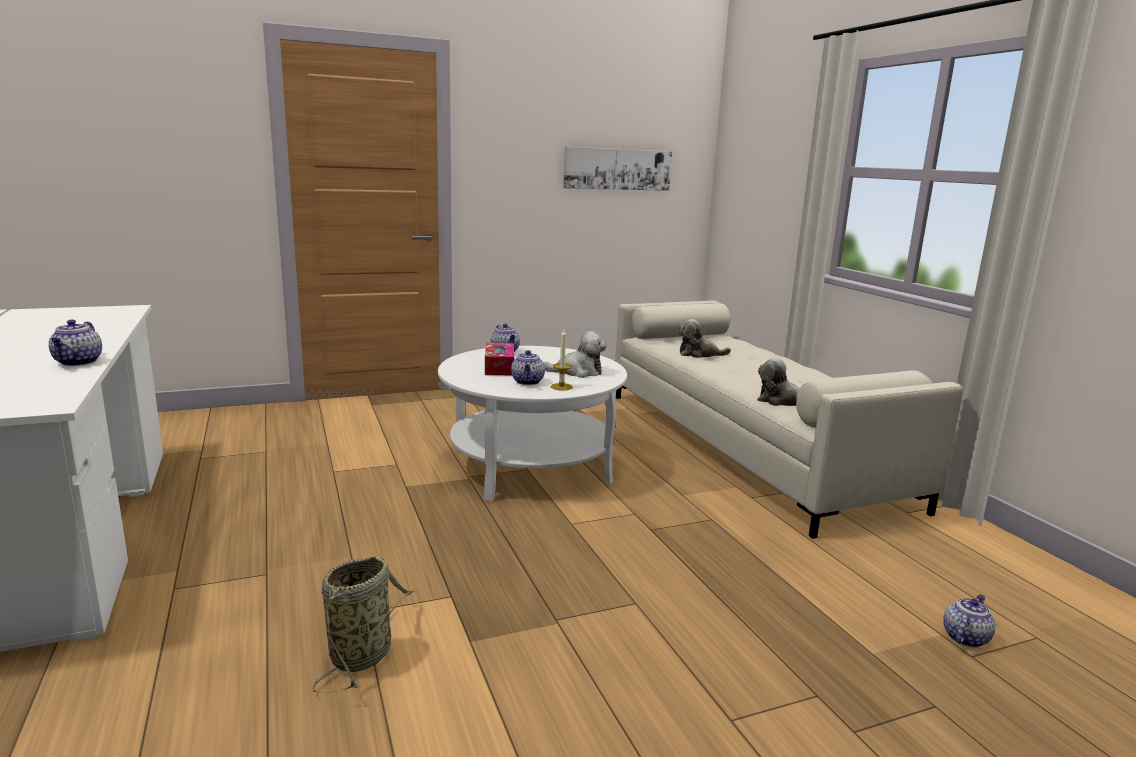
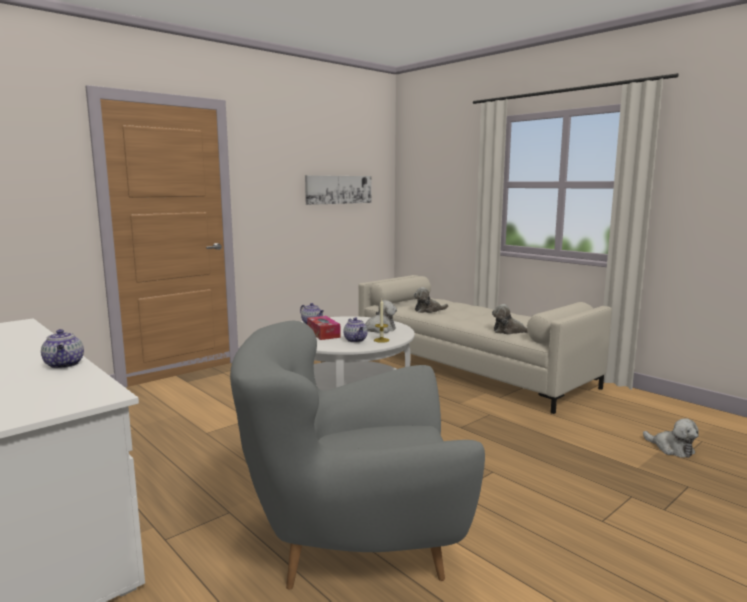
camera: 20 degrees left, 5 degrees down
basket [312,556,414,693] -> grey armchair [230,321,485,590]
teapot [943,594,996,648] -> plush toy [643,418,699,458]

